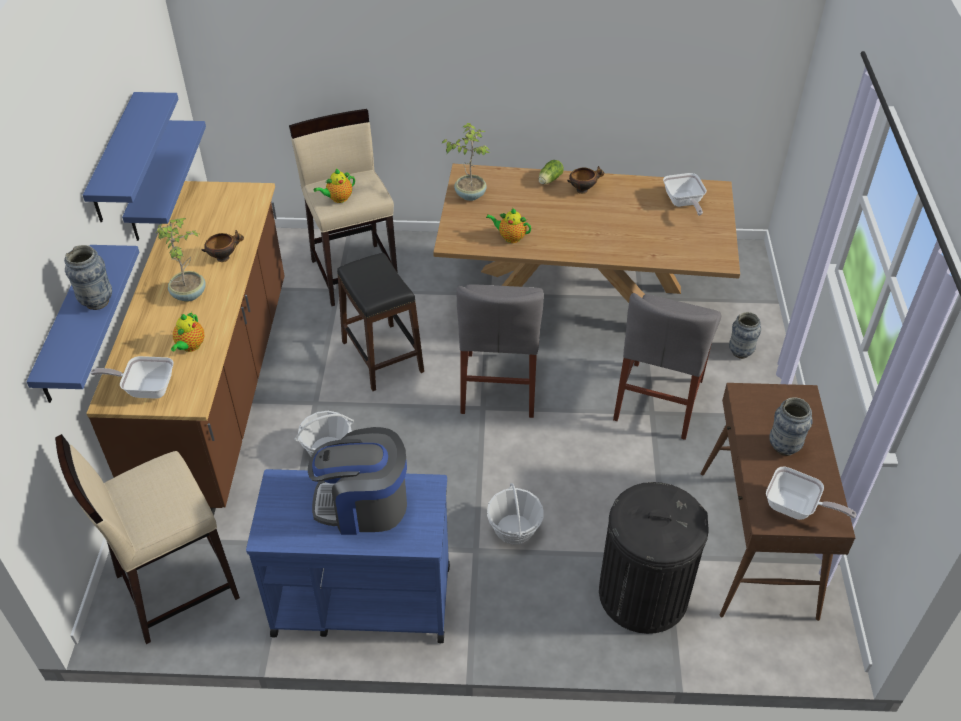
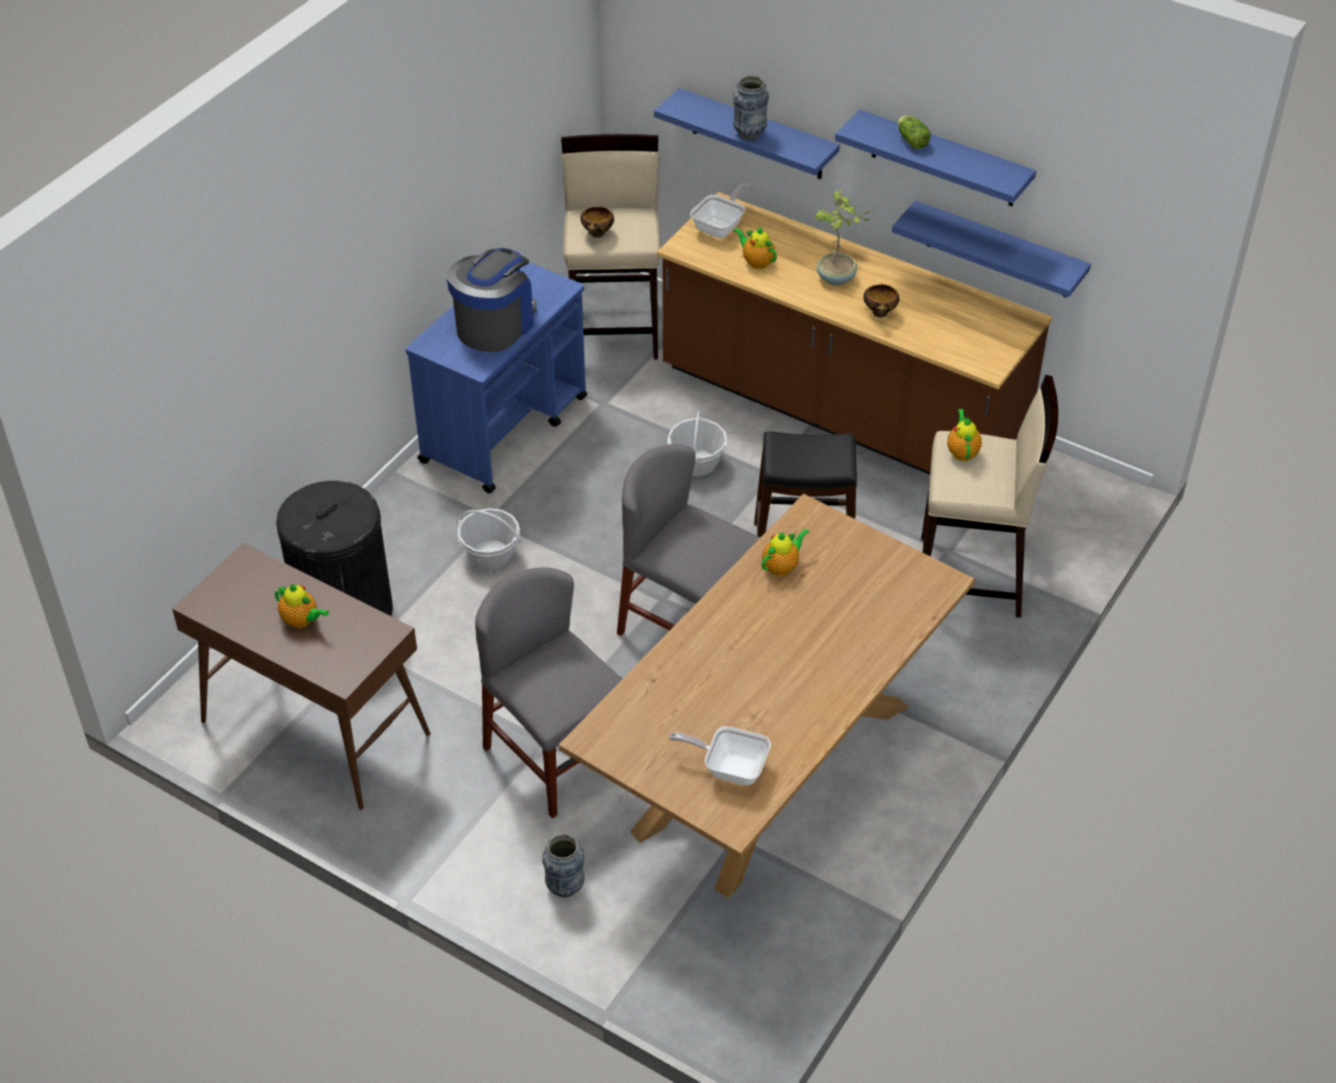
camera: 120 degrees right, 0 degrees up
potted plant [441,123,490,201] -> none
lettuce [538,160,564,184] -> lettuce moved to [898,116,931,149]
bowl [567,166,604,194] -> bowl moved to [580,206,614,238]
frying pan [766,467,856,520] -> none
vase [769,397,813,456] -> teapot [275,584,329,628]

